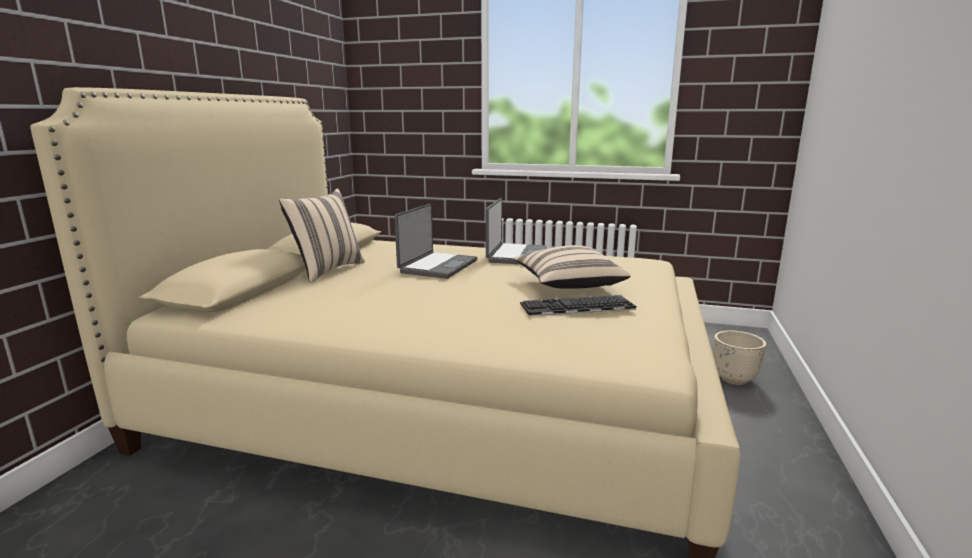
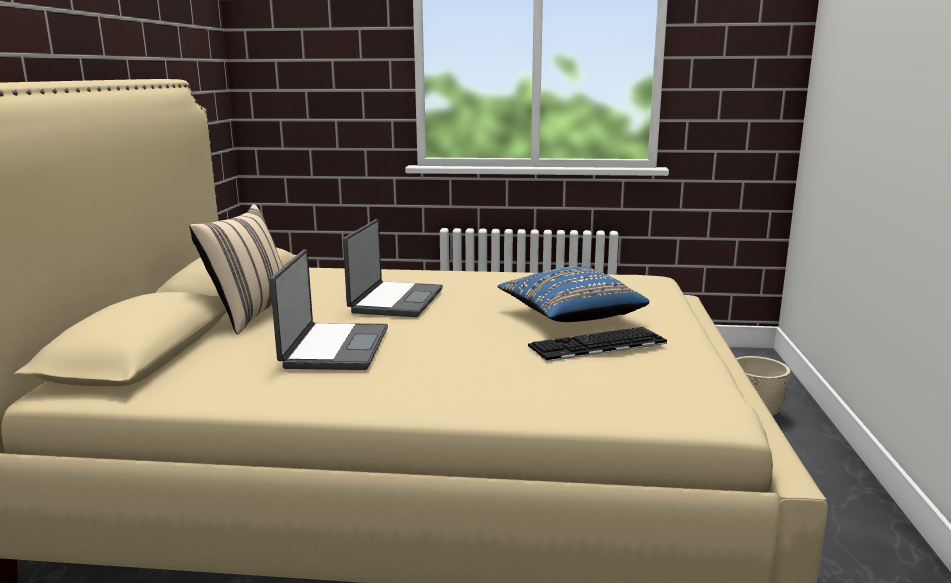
camera: 10 degrees left, 0 degrees up
laptop [486,198,547,264] -> laptop moved to [270,249,388,370]
beige pillow [513,245,631,289] -> blue pillow [498,266,649,322]

